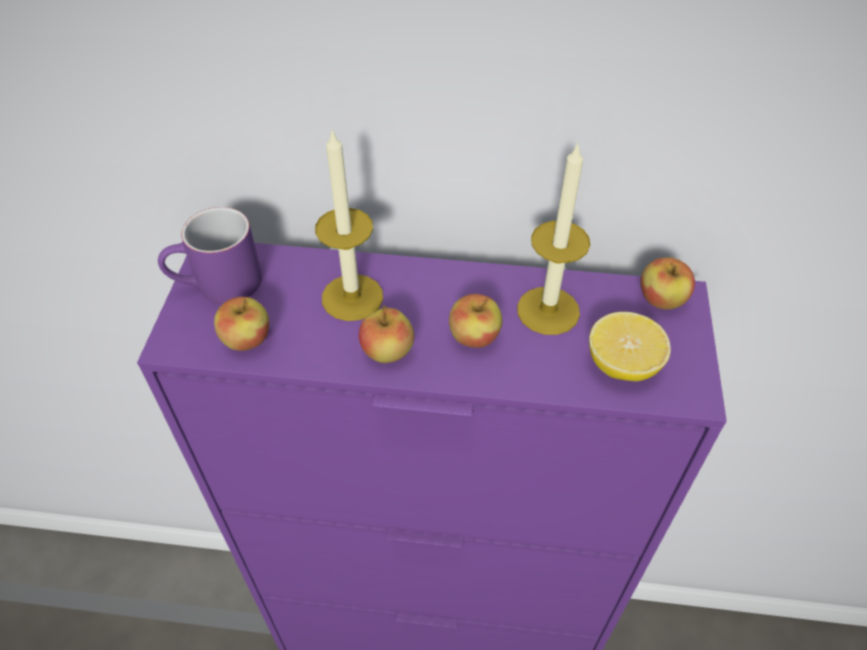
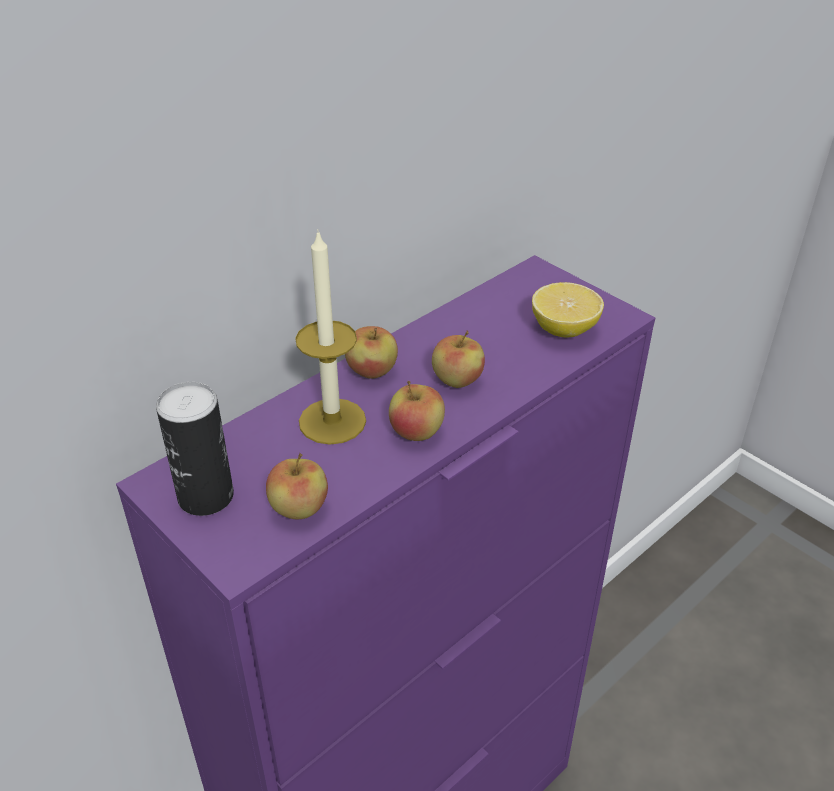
camera: 50 degrees left, 10 degrees down
purple mug [158,207,262,304] -> can [156,382,234,516]
candle [517,142,590,335] -> none
apple [641,257,695,310] -> apple moved to [345,326,398,379]

